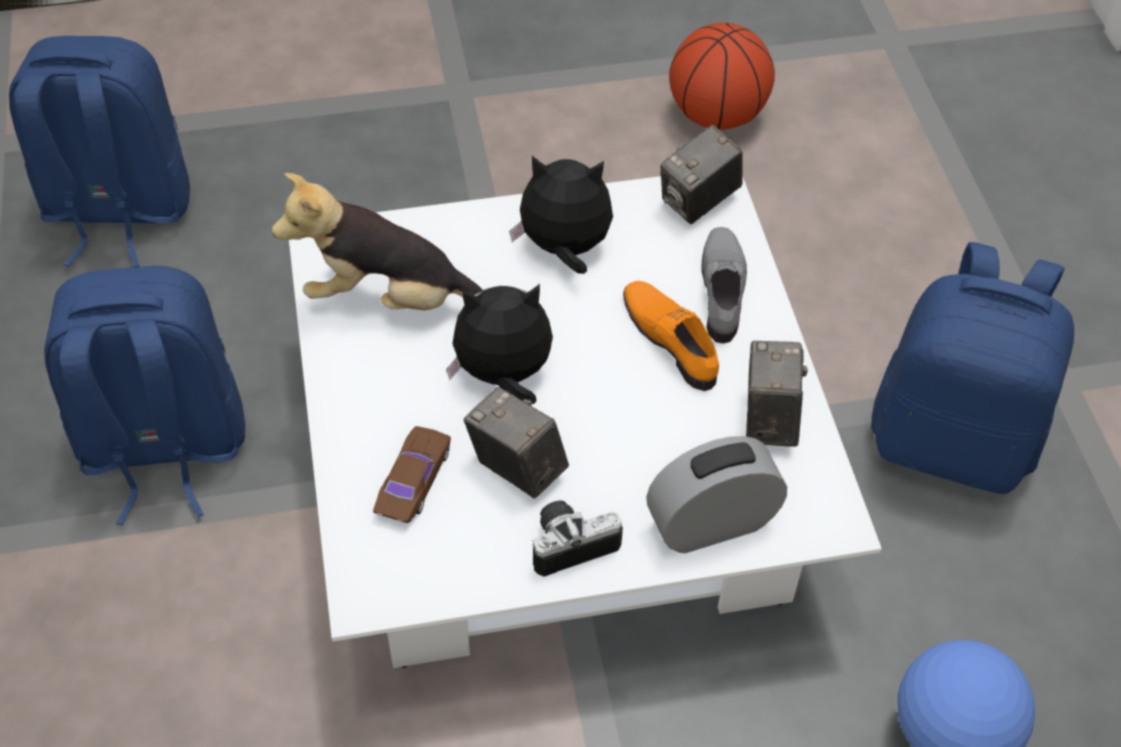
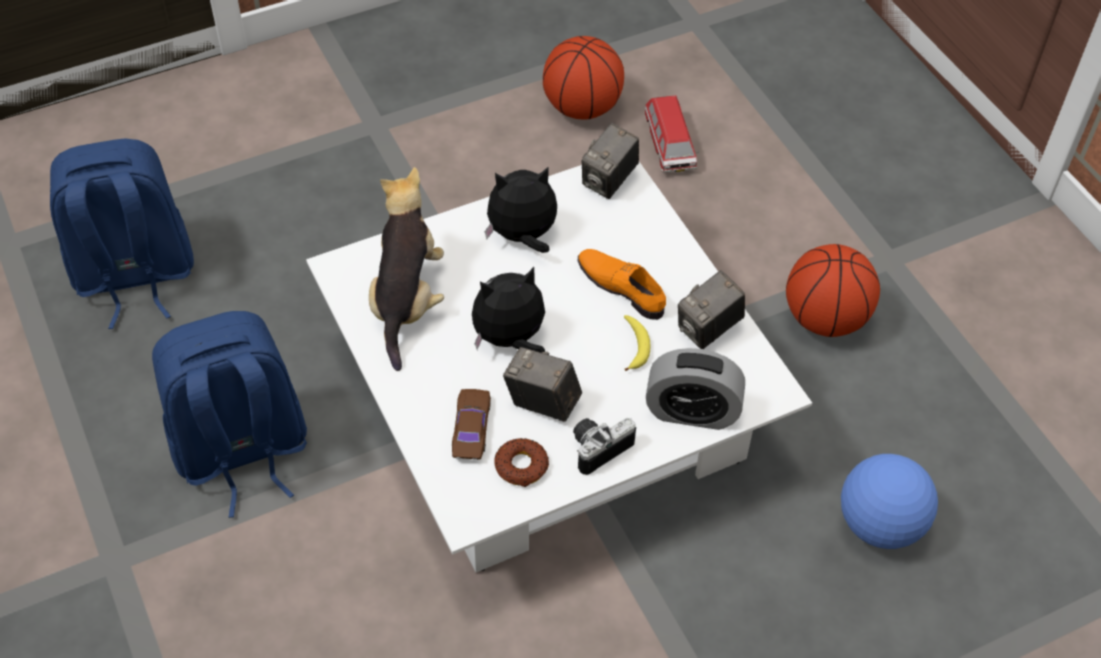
camera: 15 degrees left, 0 degrees up
plush toy [272,173,483,310] -> plush toy turned 105 degrees clockwise [369,167,444,371]
alarm clock [646,436,787,553] -> alarm clock turned 135 degrees counterclockwise [646,348,745,430]
grey shoe [701,227,747,344] -> none
camera [746,341,808,447] -> camera turned 120 degrees counterclockwise [678,270,745,349]
blue backpack [871,242,1074,494] -> basketball [786,244,880,337]
none -> donut [494,438,549,487]
none -> banana [624,315,650,371]
none -> toy car [645,95,699,173]

